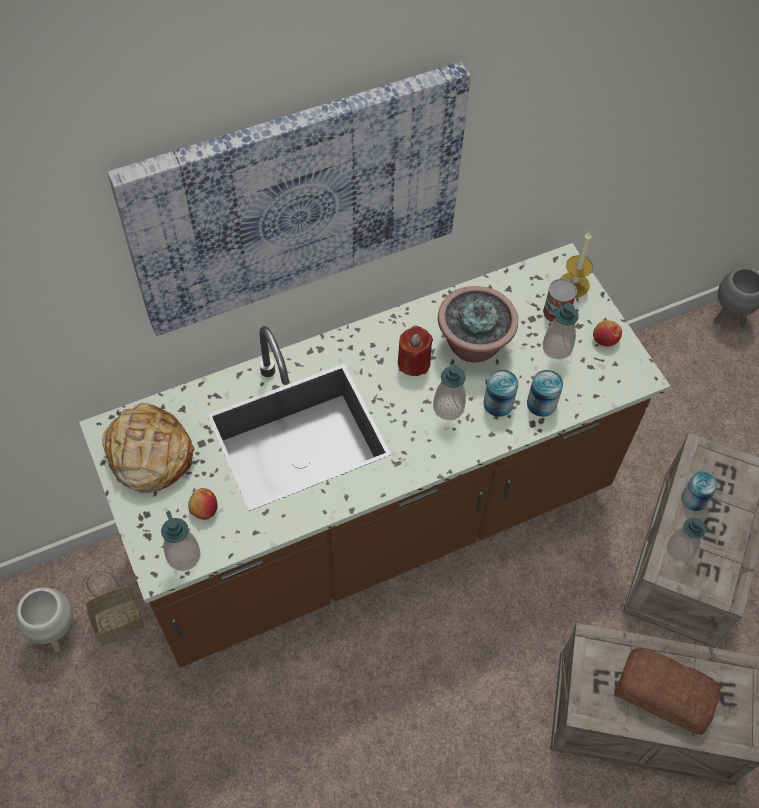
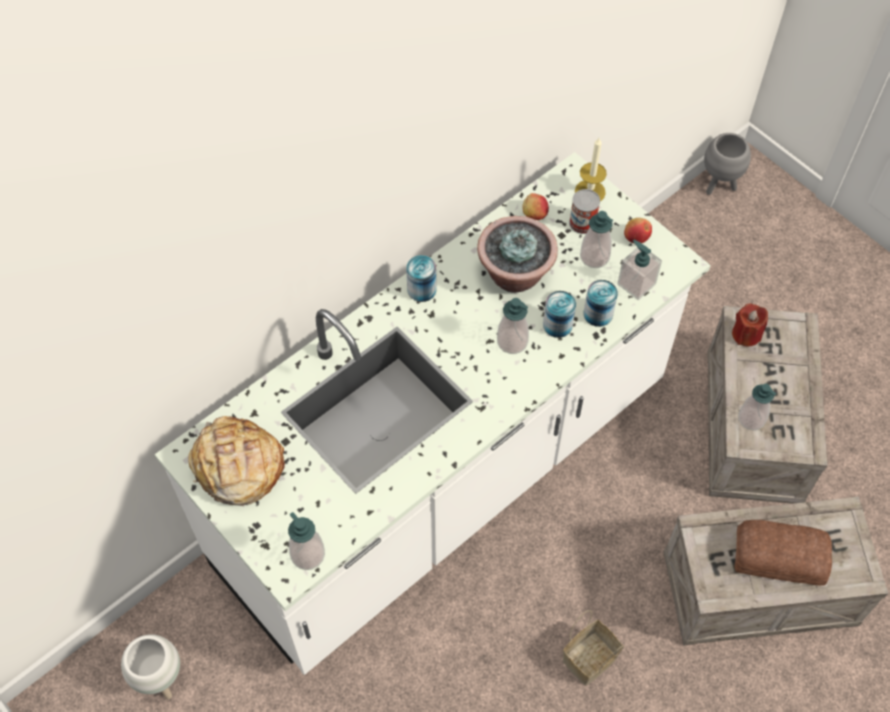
camera: 15 degrees left, 0 degrees up
brown counter [79,243,670,668] -> white counter [154,152,711,675]
basket [86,571,144,644] -> basket moved to [563,610,624,686]
picture [108,62,471,336] -> none
apple [188,488,217,520] -> apple moved to [522,193,549,220]
red candle [398,326,433,376] -> red candle moved to [732,304,768,346]
can [681,471,718,511] -> can moved to [406,255,437,302]
none -> soap dispenser [617,240,662,300]

